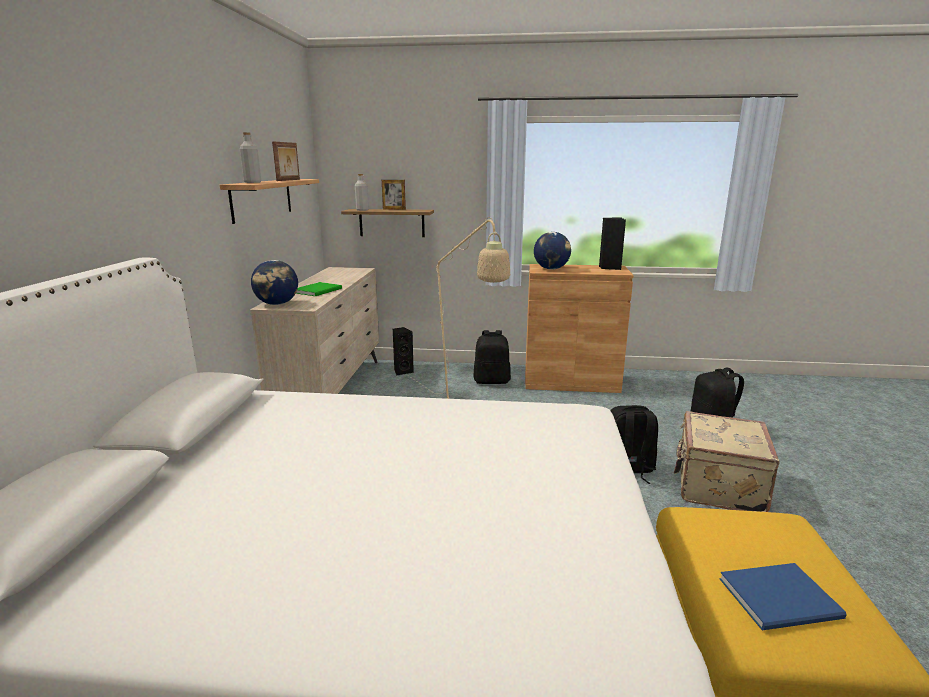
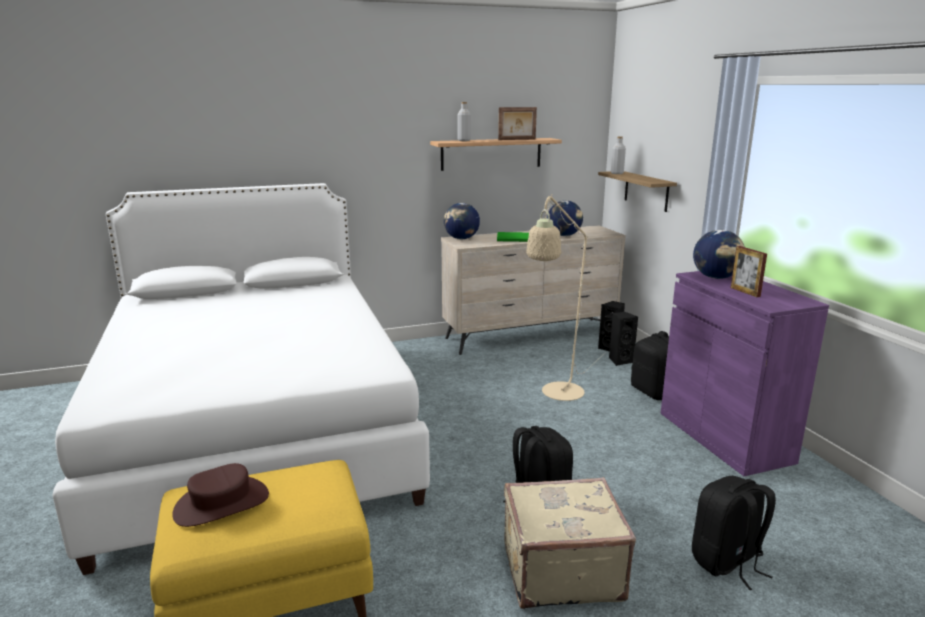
camera: 65 degrees right, 0 degrees up
picture frame [382,180,406,210] -> picture frame moved to [731,246,767,297]
brown cabinet [525,264,634,393] -> purple cabinet [661,271,829,476]
black speaker [599,217,626,270] -> black speaker moved to [609,311,638,366]
blue book [720,563,847,630] -> brown hat [172,463,269,527]
none -> globe [547,200,583,236]

